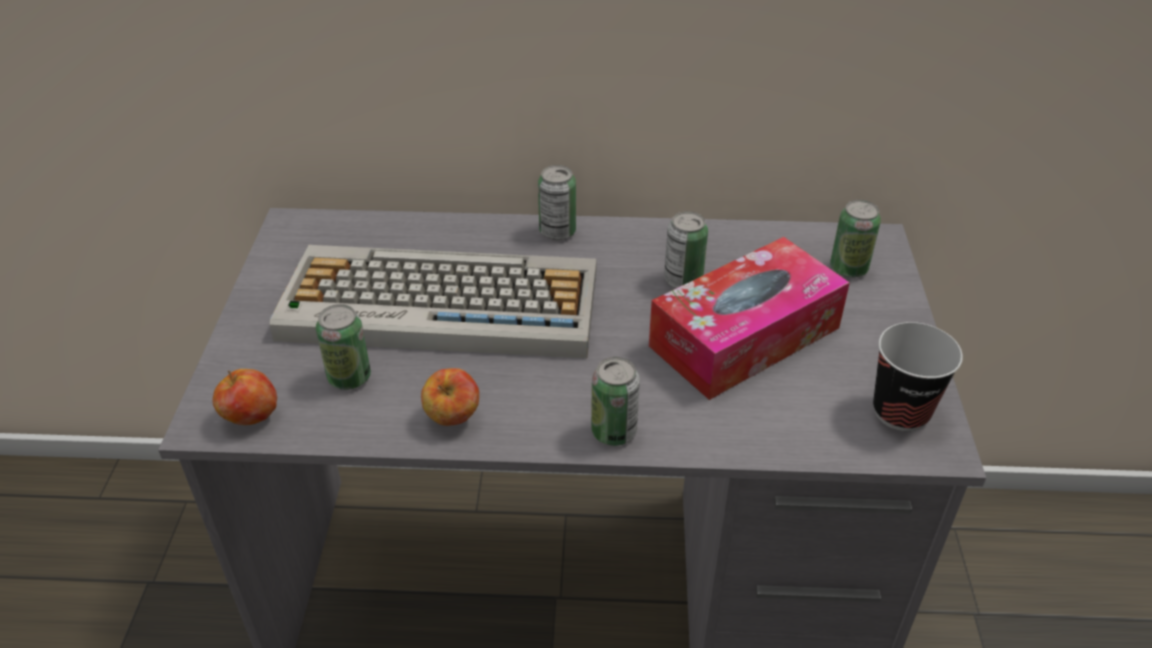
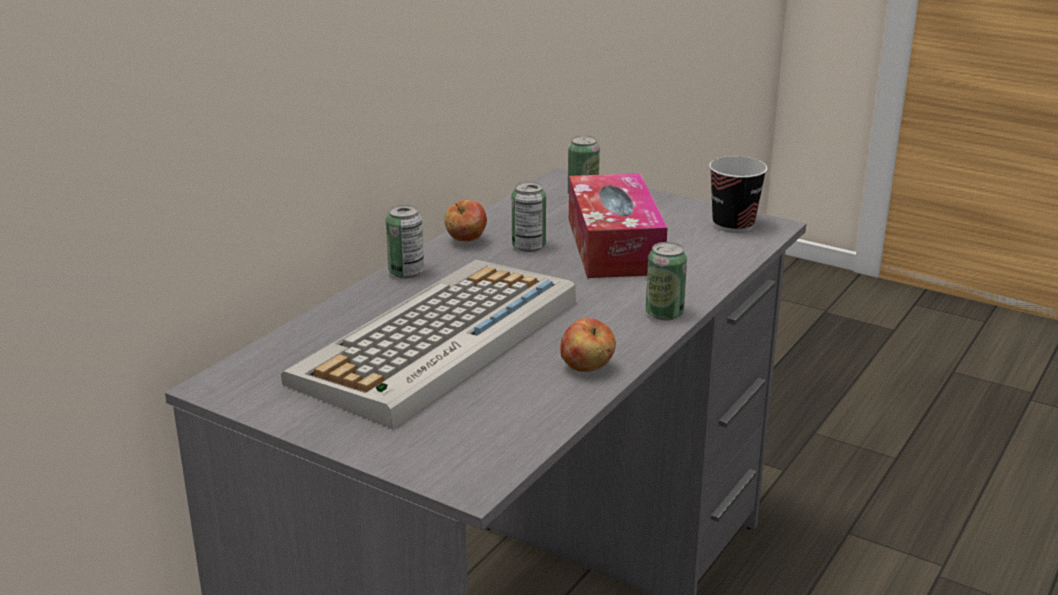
camera: 60 degrees left, 15 degrees down
apple [213,369,277,425] -> apple moved to [445,200,487,241]
can [316,304,371,390] -> none

